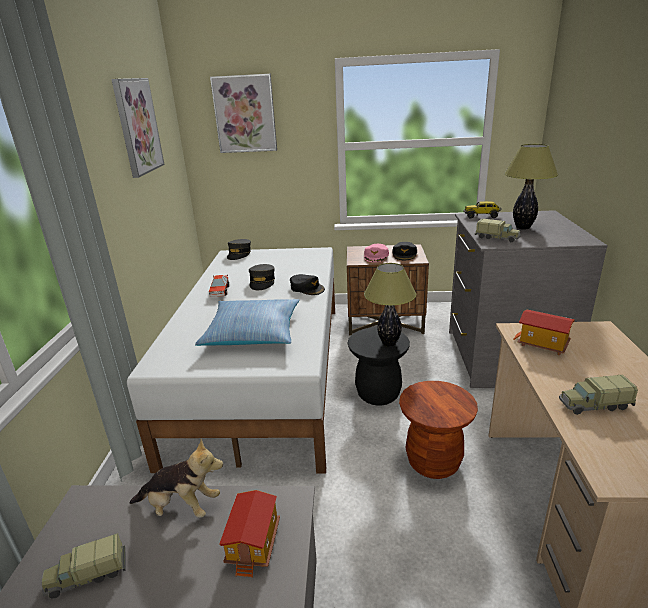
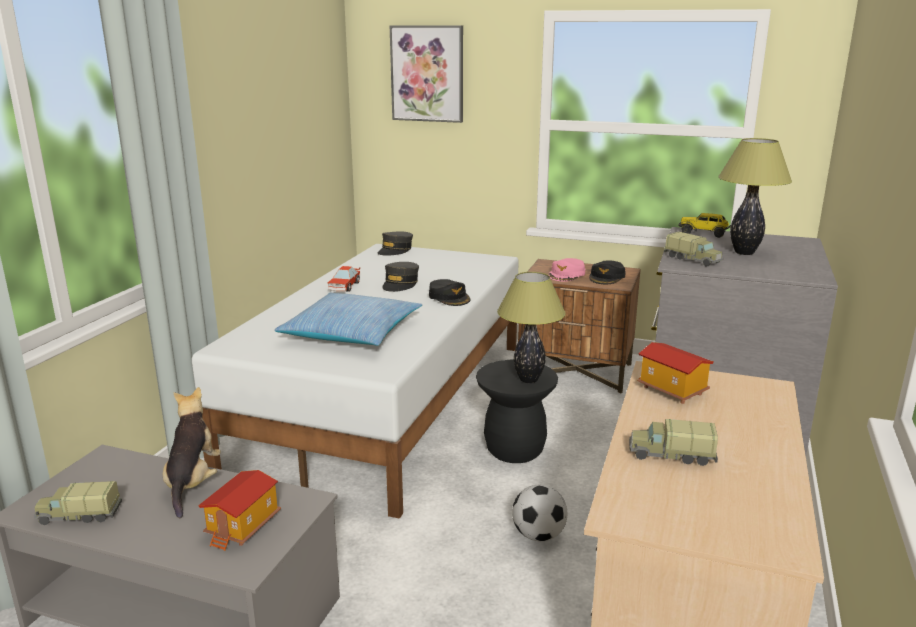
camera: 15 degrees right, 5 degrees down
picture [111,78,164,178] -> none
plush toy [129,439,223,518] -> plush toy turned 120 degrees counterclockwise [163,387,221,518]
brown stool [399,381,478,479] -> football [512,485,567,541]

